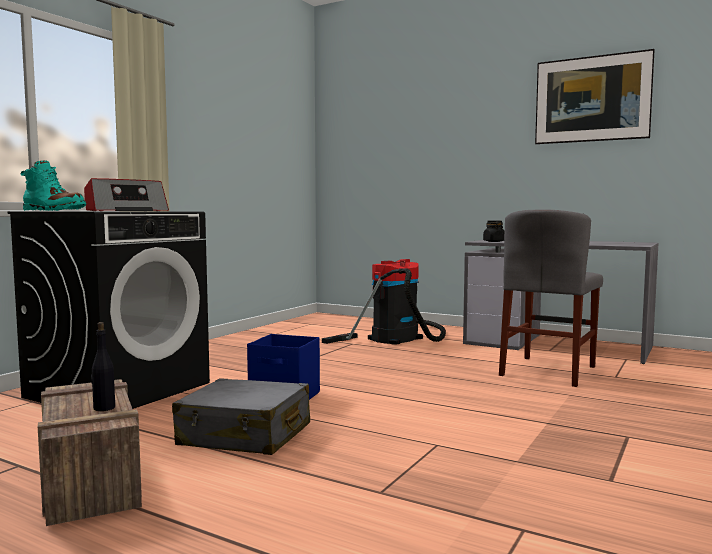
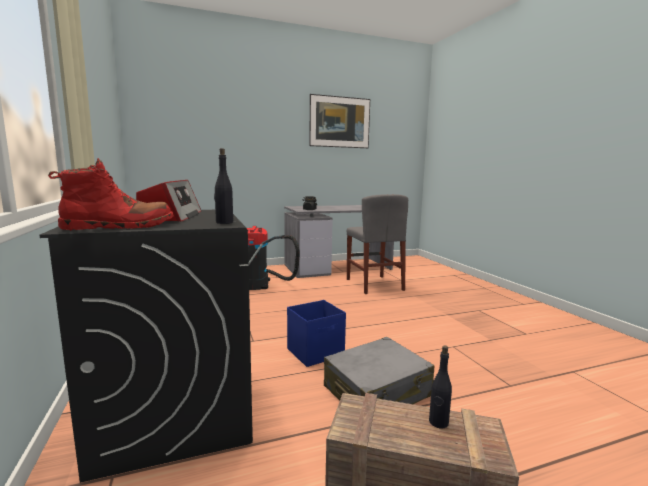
camera: 50 degrees left, 5 degrees up
turquoise boot [20,160,86,211] -> red boot [48,158,174,231]
none -> black bottle [214,148,233,224]

